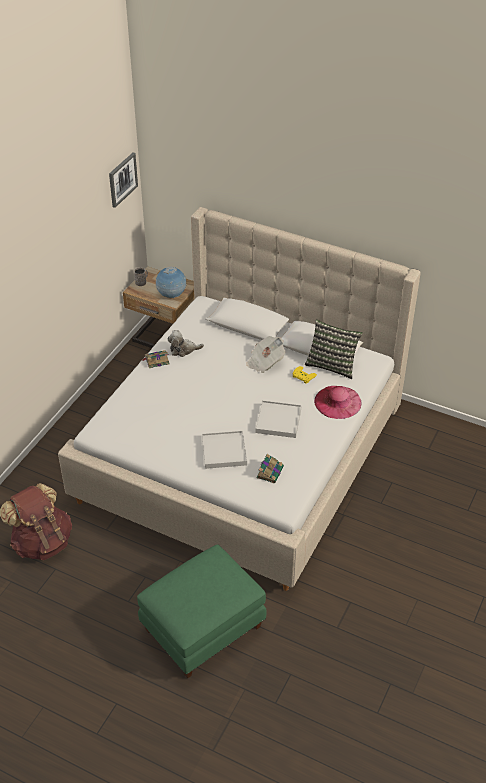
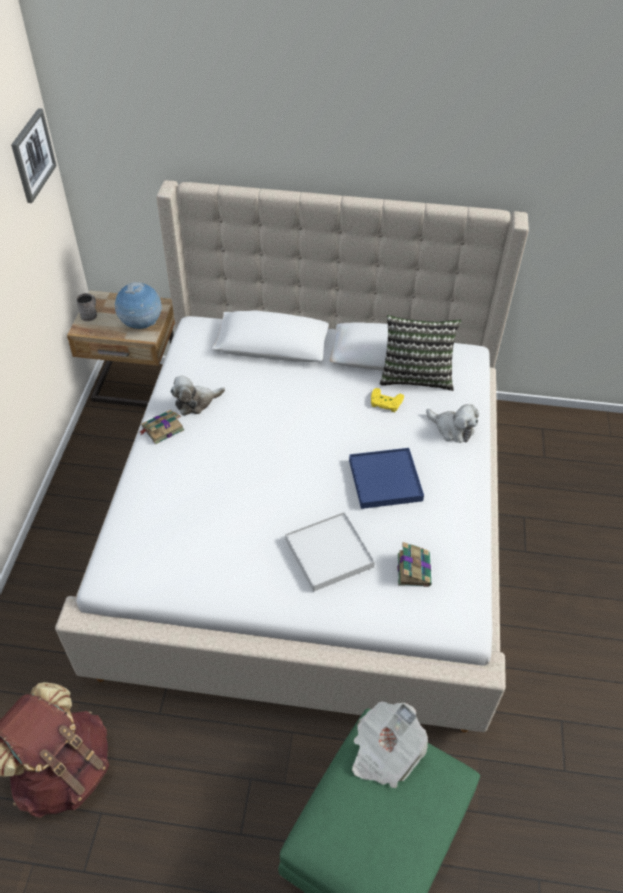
camera: 20 degrees left, 5 degrees up
newspaper [246,336,285,373] -> newspaper moved to [352,701,428,788]
white tray [256,400,302,438] -> blue tray [349,448,424,509]
pink hat [314,386,361,419] -> plush toy [426,404,479,443]

